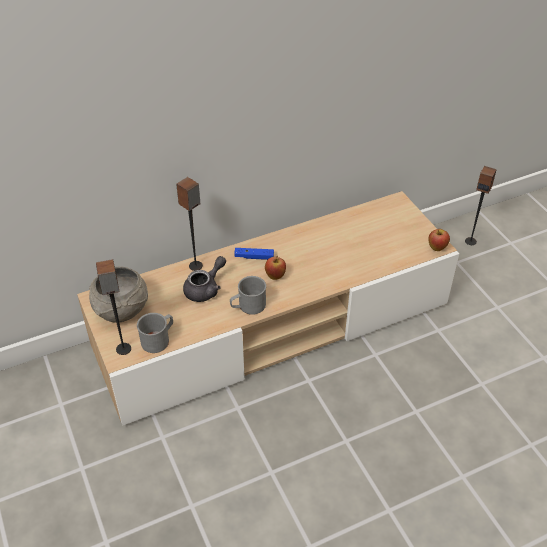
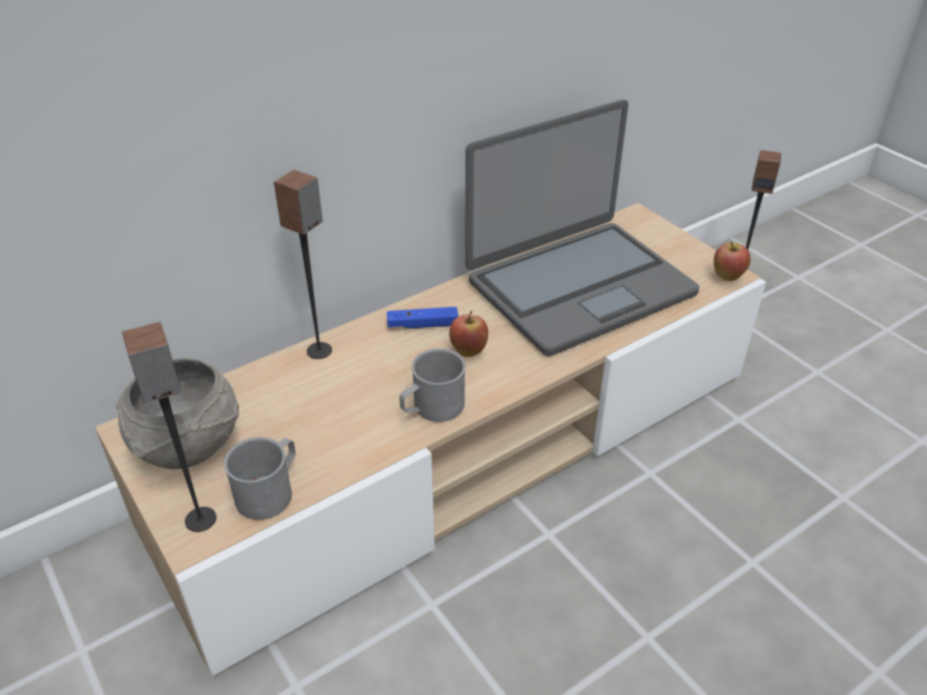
camera: 10 degrees left, 5 degrees down
grey teapot [183,256,226,302] -> none
none -> laptop [465,100,699,356]

